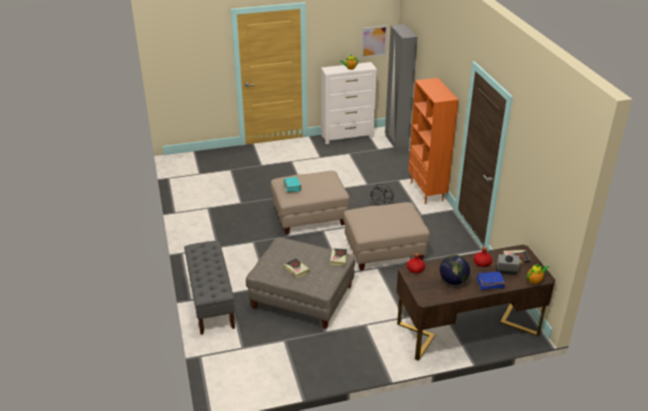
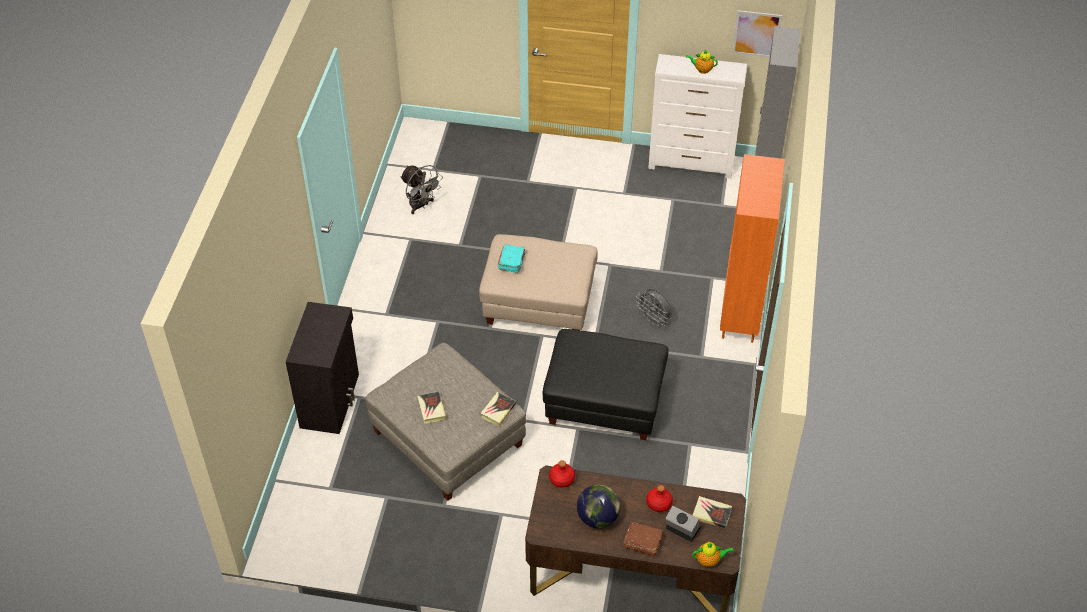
camera: 25 degrees right, 15 degrees up
grey bench [184,241,235,335] -> black cabinet [286,302,359,434]
beige ottoman [343,202,430,270] -> black ottoman [543,329,668,440]
blue book [477,271,505,290] -> brown book [623,522,663,556]
none -> grey fan [400,165,443,214]

